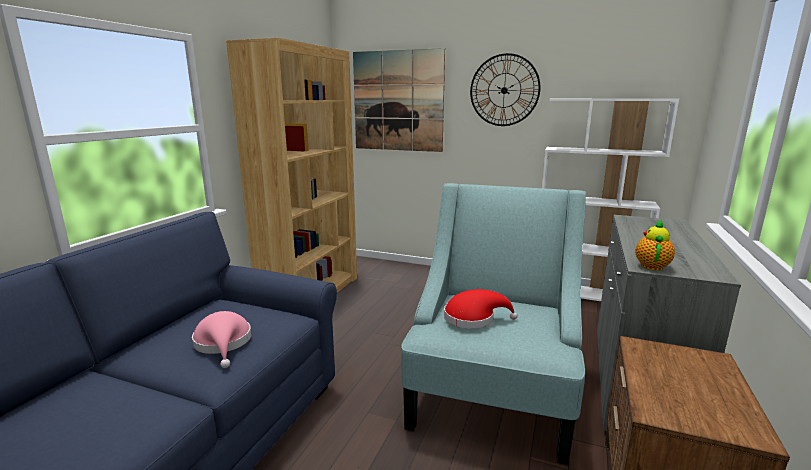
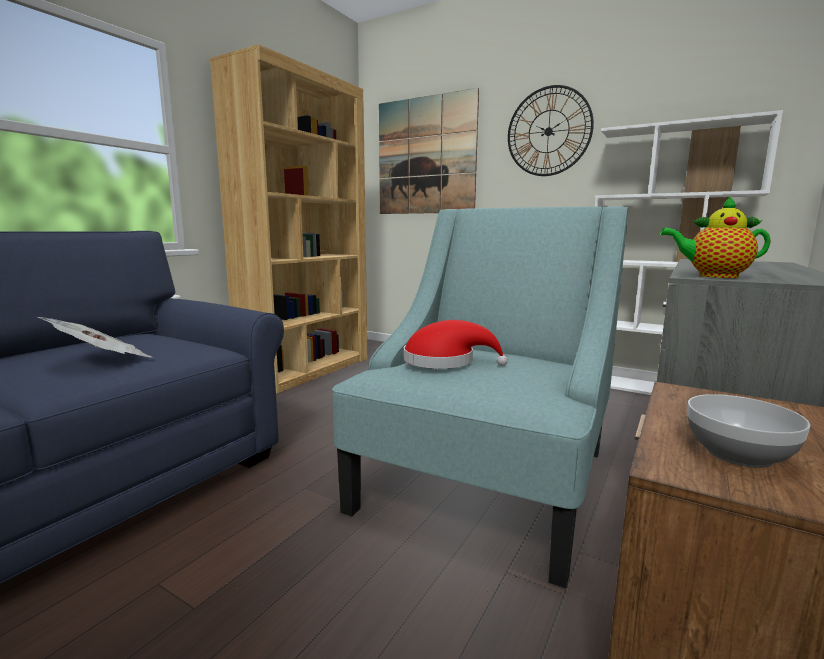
camera: 10 degrees right, 5 degrees down
pink hat [192,311,251,368] -> newspaper [38,317,154,358]
teapot [636,219,675,271] -> teapot turned 105 degrees counterclockwise [660,196,771,278]
none -> bowl [687,394,810,468]

